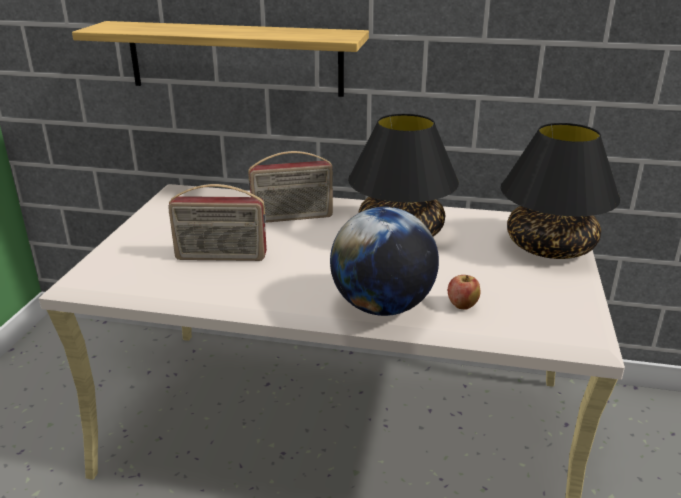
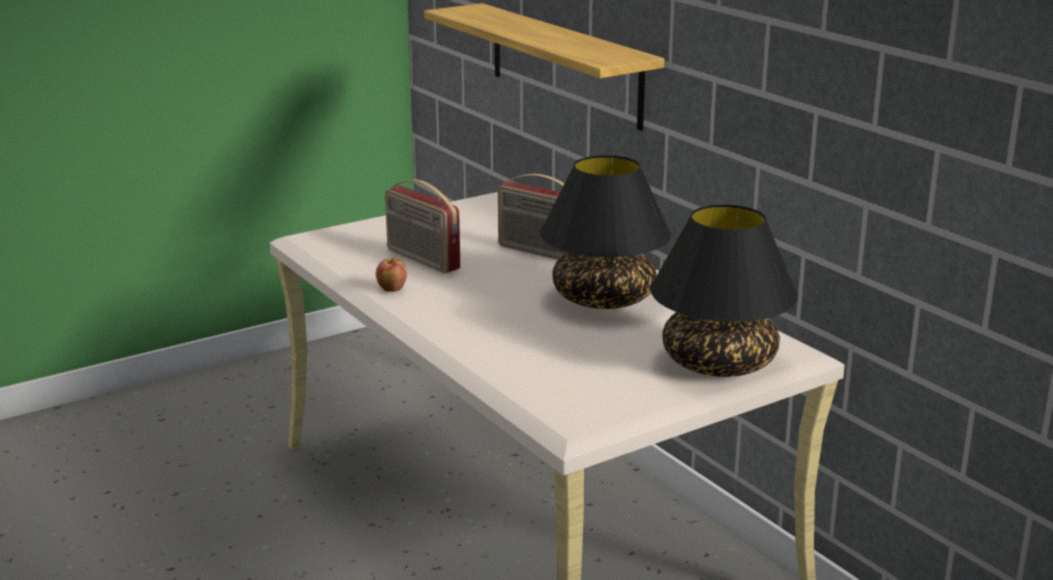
camera: 45 degrees right, 5 degrees down
globe [330,207,439,316] -> none
apple [448,275,480,310] -> apple moved to [376,258,407,292]

